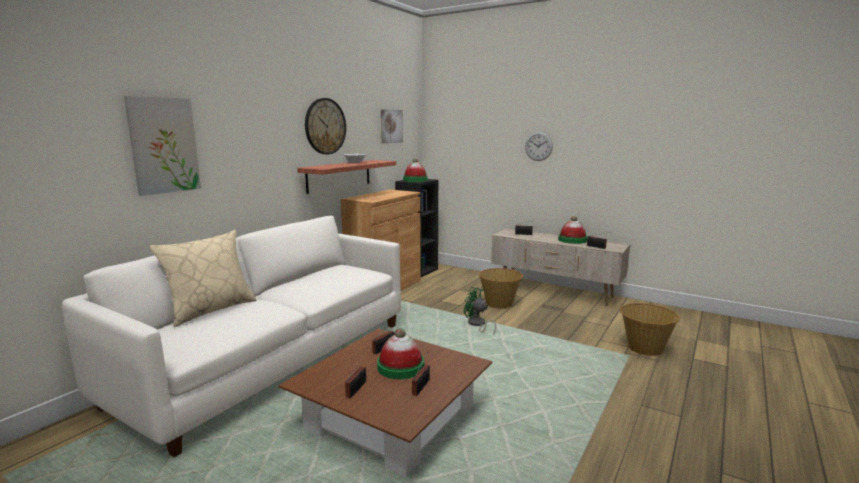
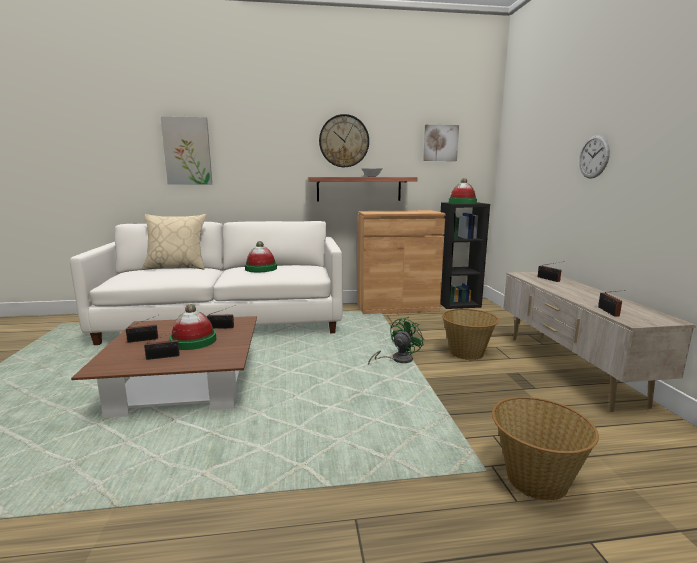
camera: 50 degrees right, 0 degrees up
green fan [464,287,496,335] -> green fan turned 45 degrees clockwise [368,317,424,365]
hat [558,216,587,244] -> hat moved to [245,241,277,272]

